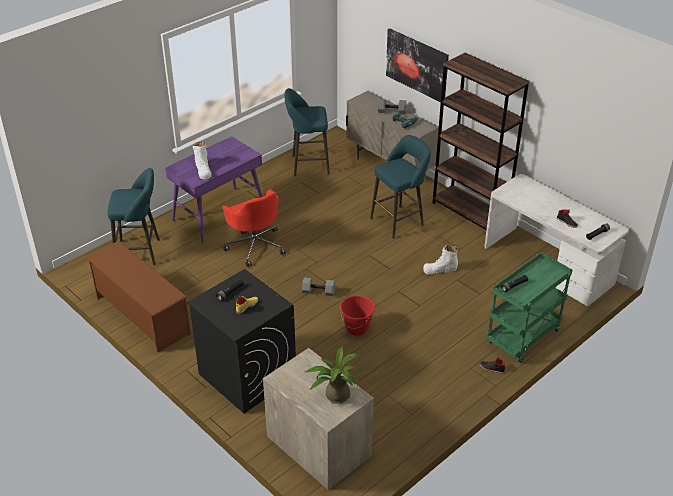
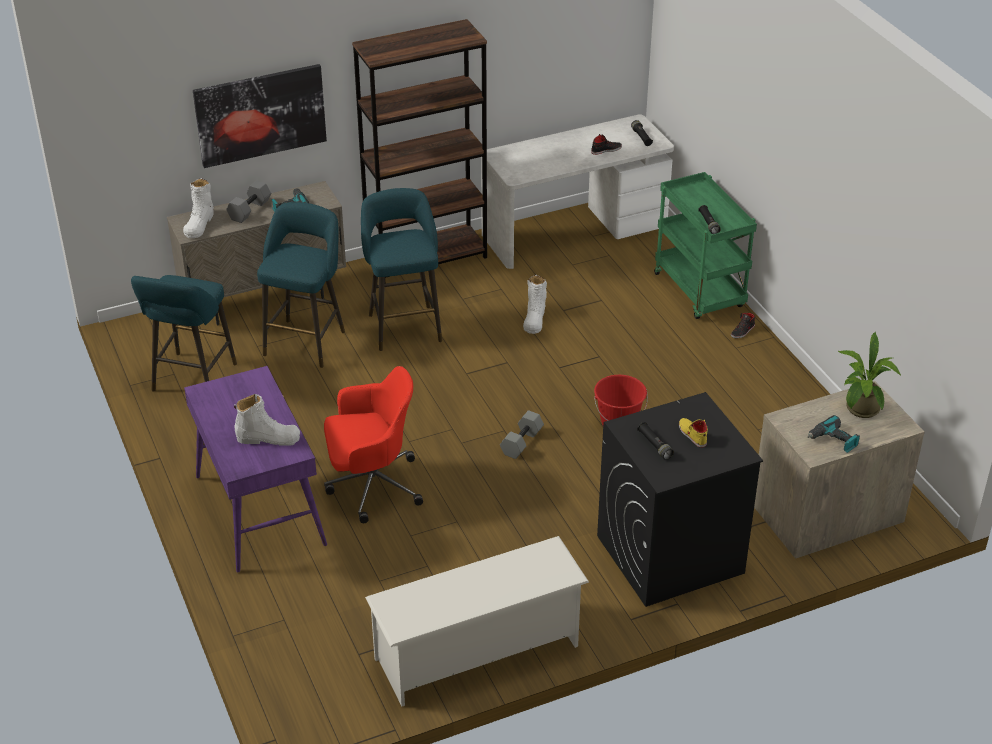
camera: 70 degrees left, 0 degrees up
brown shoe rack [86,241,191,353] -> white shoe rack [365,536,589,706]
turquoise stool [107,168,160,265] -> turquoise stool moved to [257,202,345,368]
none -> white boot [183,178,214,238]
none -> power drill [807,415,860,453]

